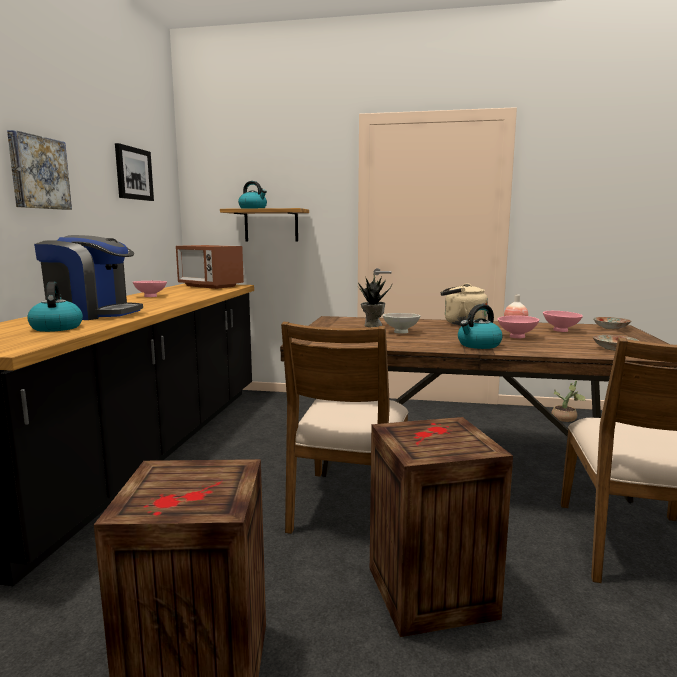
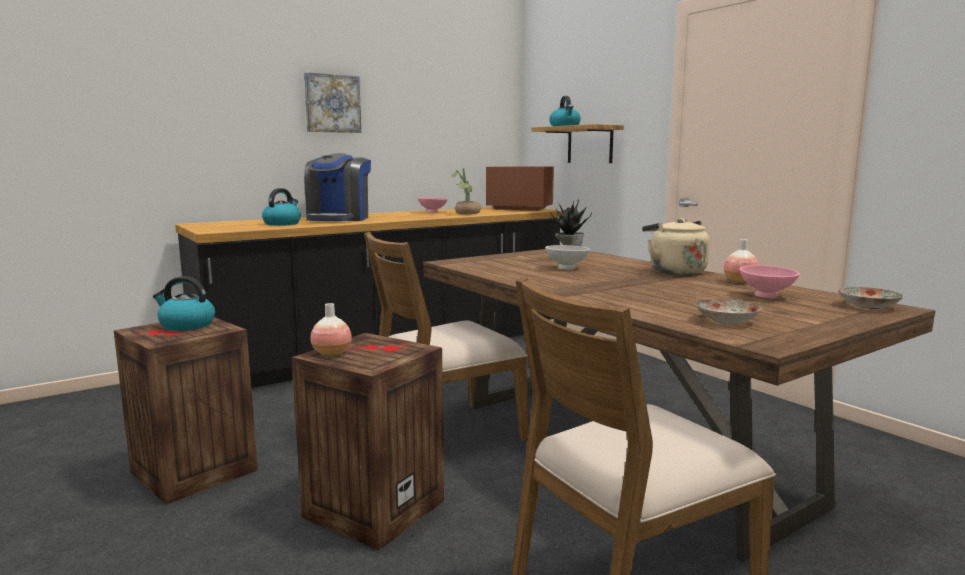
camera: 45 degrees right, 0 degrees up
coffee machine [34,235,143,320] -> coffee machine turned 45 degrees clockwise [304,153,371,221]
picture [115,143,154,201] -> none
microwave [176,245,244,289] -> microwave turned 120 degrees clockwise [486,166,554,211]
kettle [458,304,502,349] -> kettle moved to [153,276,215,331]
pink bowl [498,315,539,338] -> none
potted plant [551,380,586,422] -> potted plant moved to [451,168,481,214]
none -> vase [311,303,352,356]

